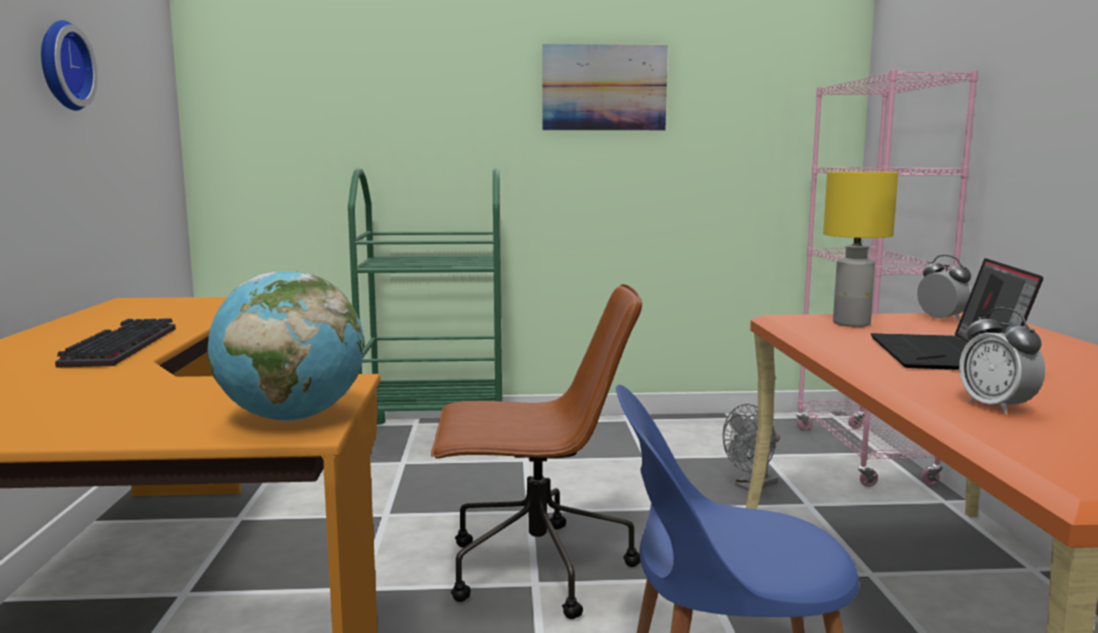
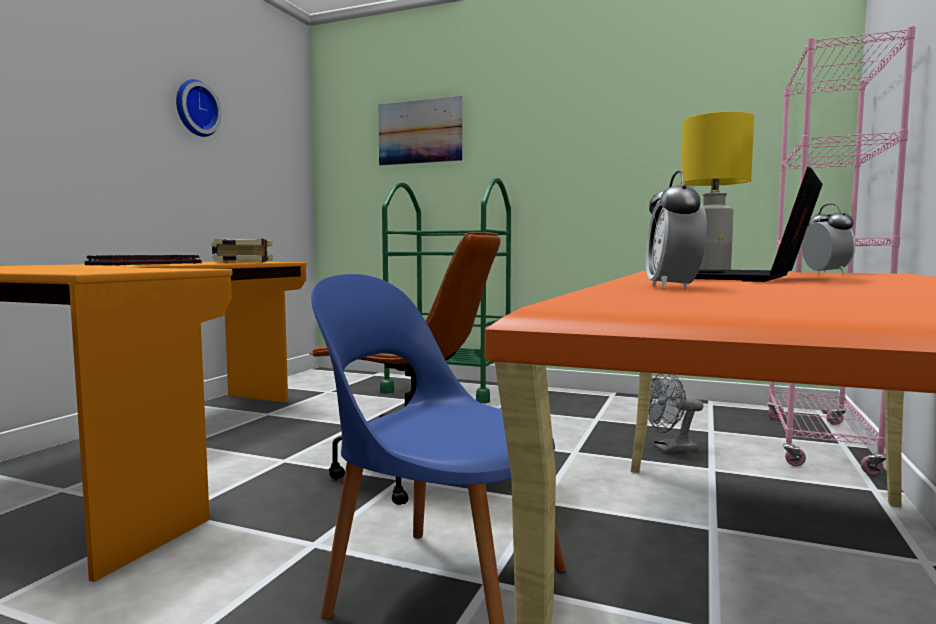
camera: 25 degrees right, 5 degrees down
globe [207,271,365,421] -> none
picture [542,44,668,130] -> picture moved to [378,96,462,166]
none -> book [211,238,273,262]

